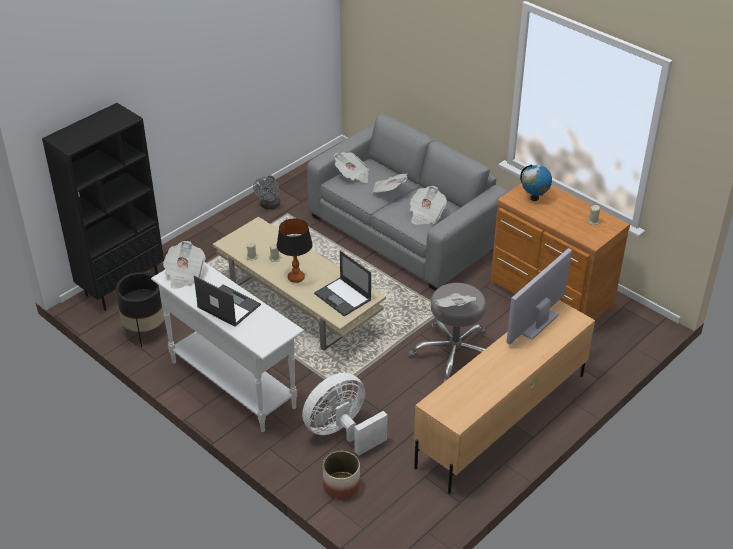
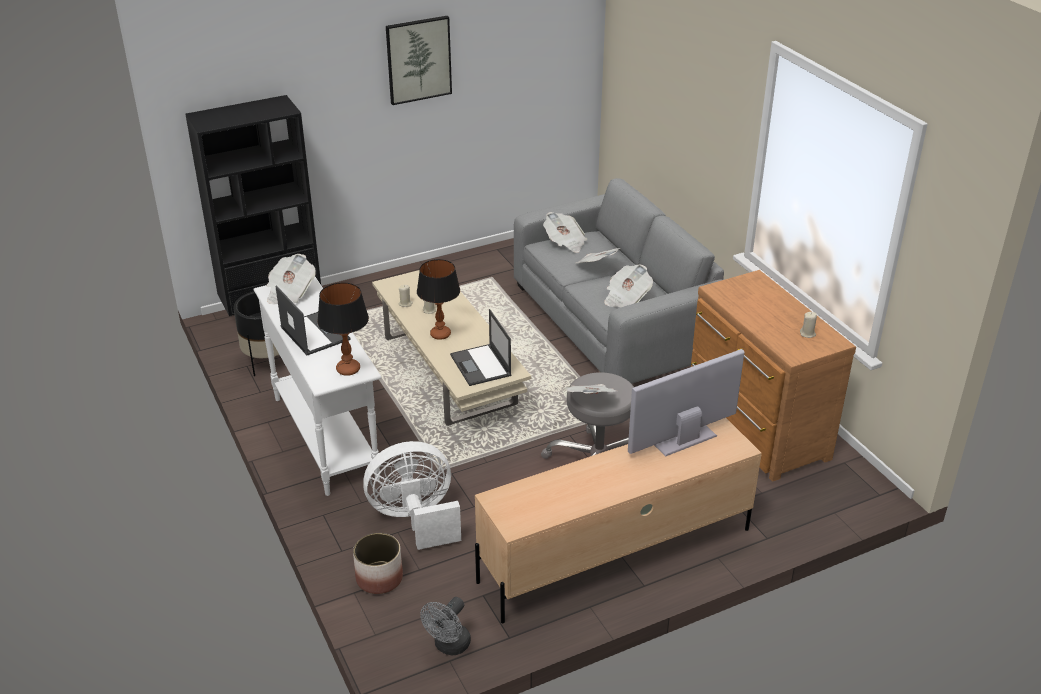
camera: 20 degrees right, 5 degrees down
grey fan [253,176,280,209] -> grey fan moved to [420,597,471,656]
globe [520,164,552,201] -> none
none -> table lamp [317,283,369,376]
none -> picture [386,16,452,105]

